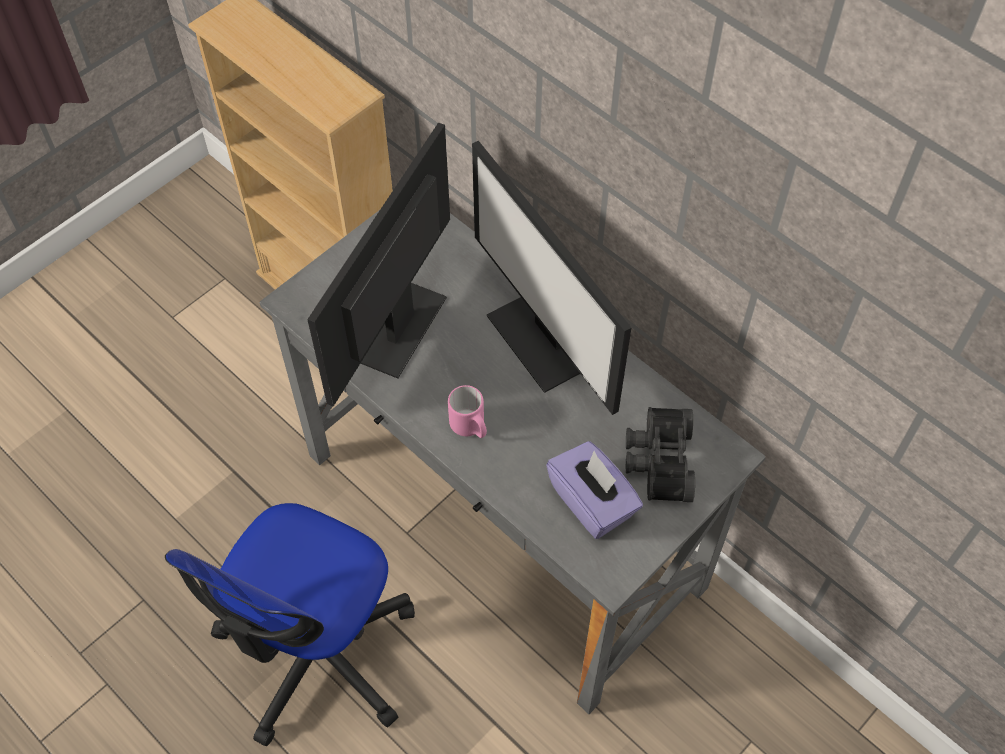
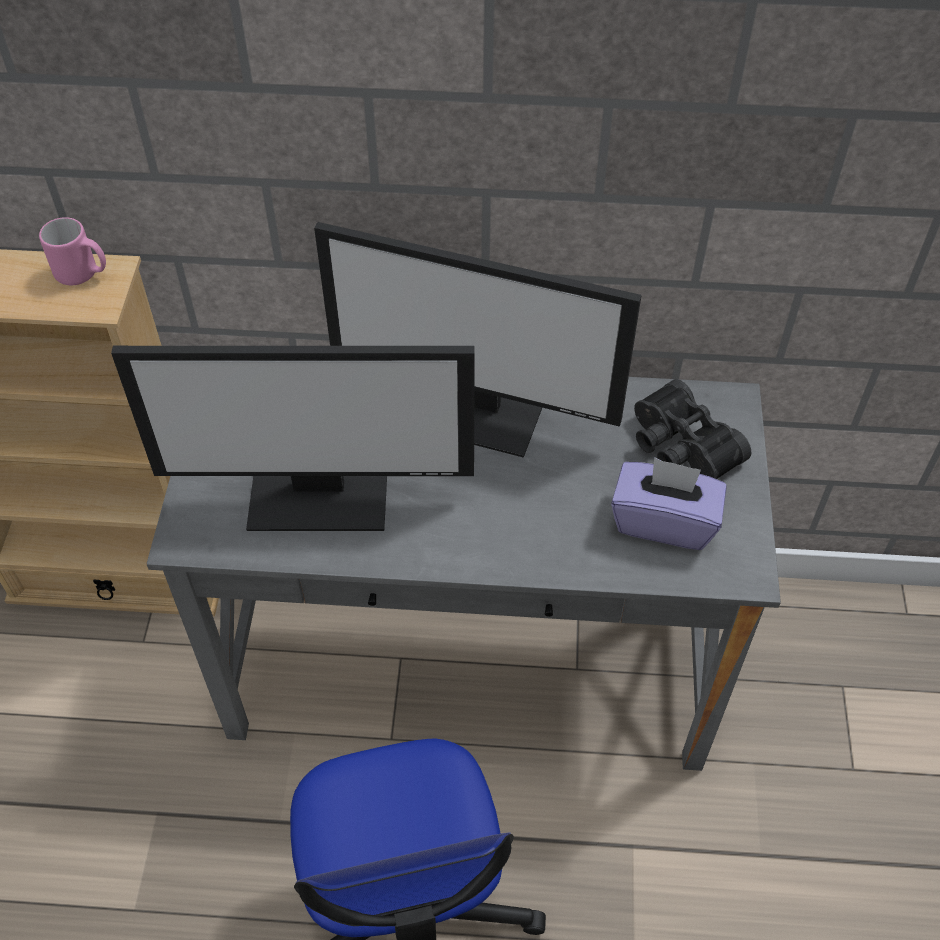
camera: 40 degrees left, 5 degrees down
monitor [307,122,450,407] -> monitor turned 75 degrees counterclockwise [111,346,475,531]
pink mug [448,385,487,438] -> pink mug moved to [39,217,106,286]

